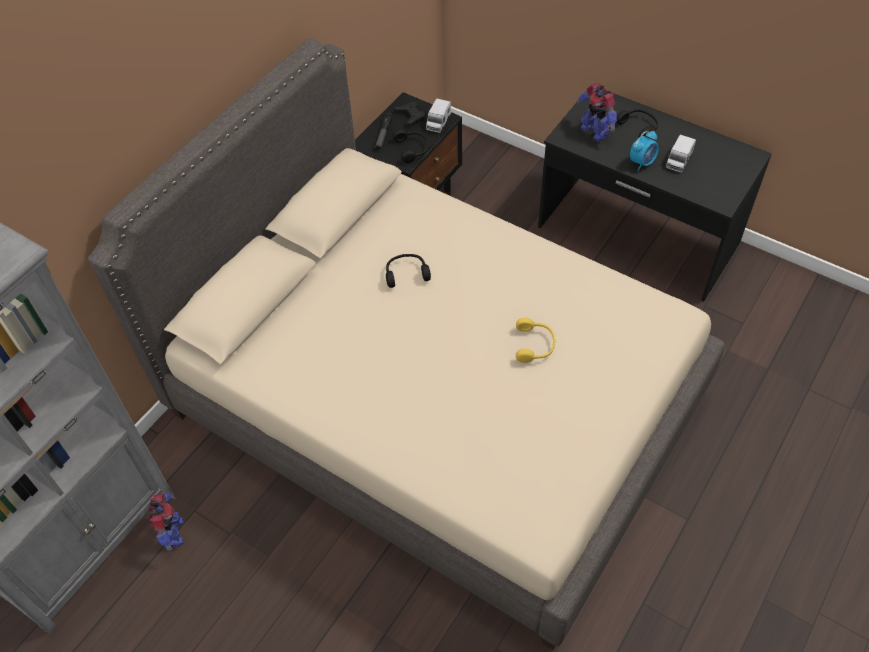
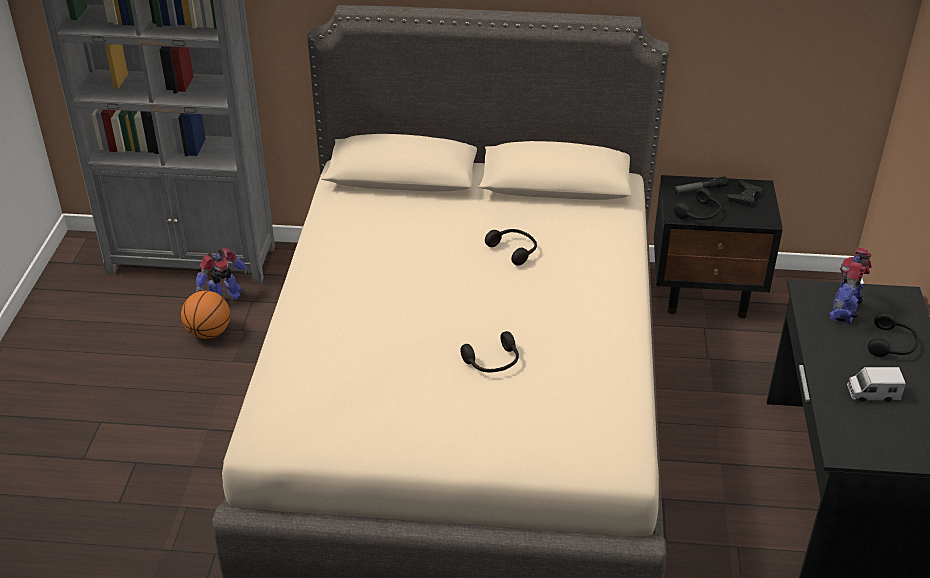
camera: 60 degrees right, 15 degrees down
toy truck [426,98,451,133] -> none
yellow headphones [516,318,556,363] -> black headphones [460,331,519,372]
alarm clock [630,131,659,171] -> none
none -> basketball [181,291,230,339]

